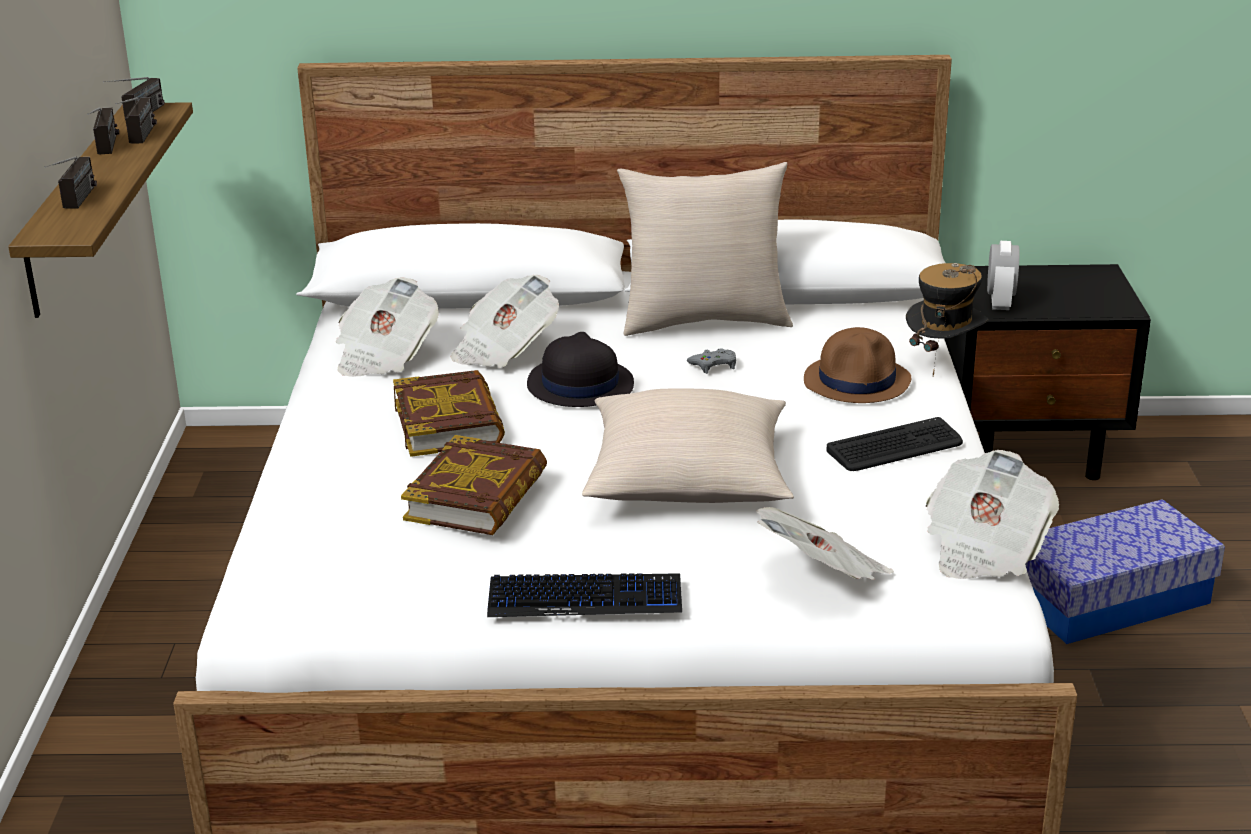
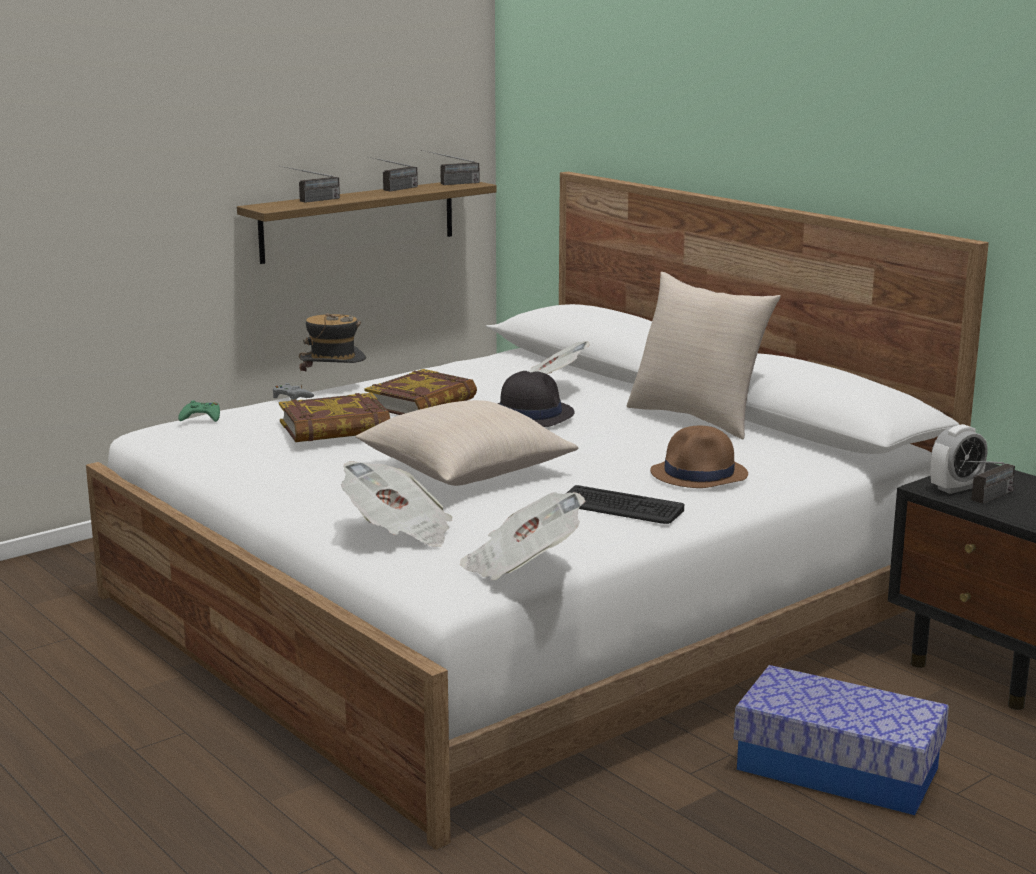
camera: 50 degrees right, 10 degrees down
radio [115,97,157,144] -> radio moved to [960,460,1015,504]
newspaper [336,277,439,377] -> none
keyboard [487,573,682,617] -> none
grey game controller [687,348,736,374] -> grey game controller moved to [273,383,314,401]
hat [906,263,989,376] -> hat moved to [299,313,366,388]
none -> green game controller [178,400,220,422]

